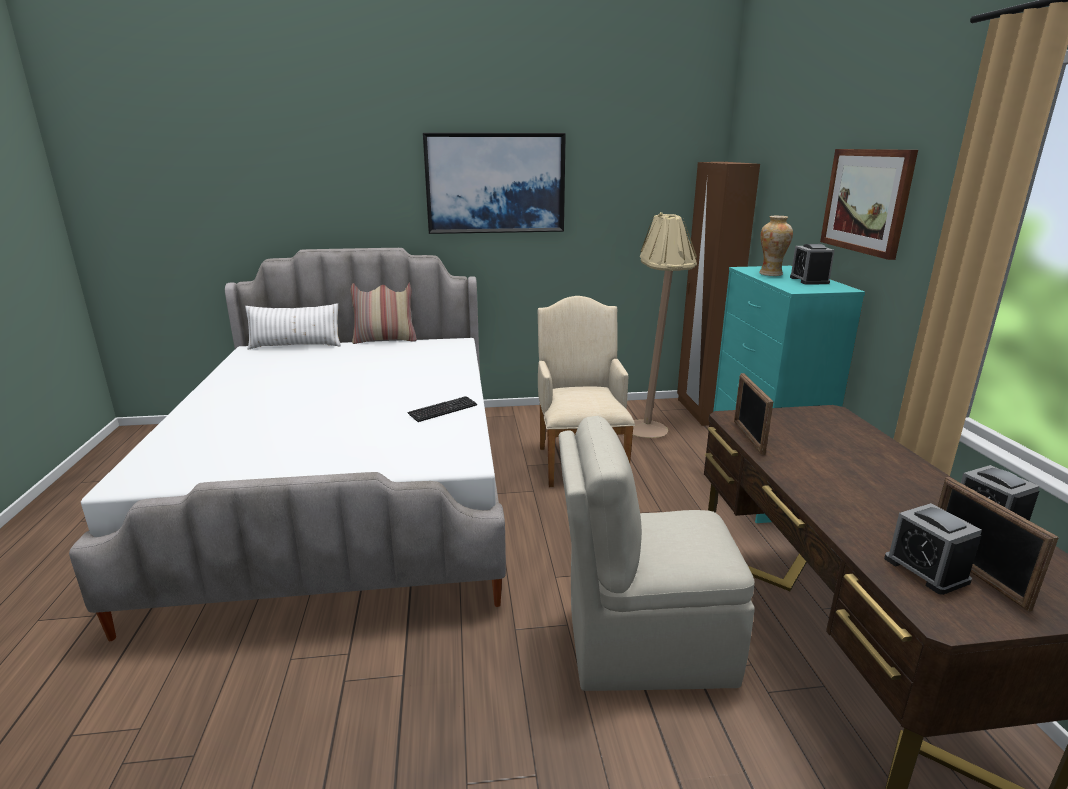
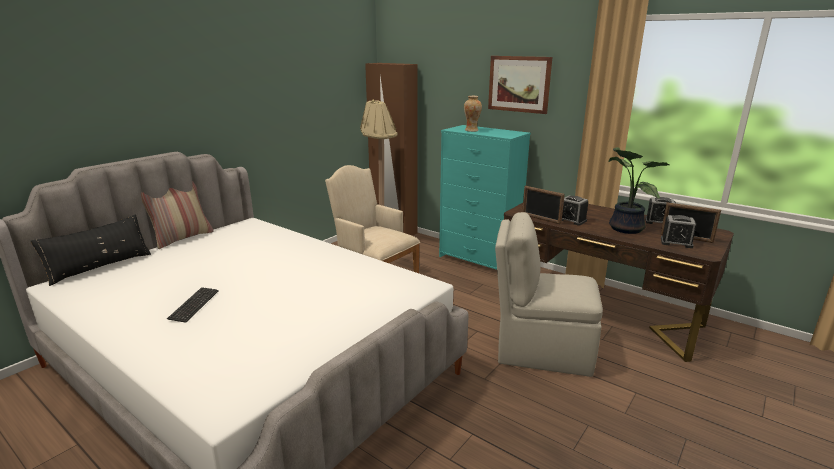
camera: 45 degrees left, 0 degrees up
white pillow [245,303,341,349] -> black pillow [31,215,151,286]
keyboard [407,396,477,422] -> keyboard moved to [167,287,219,322]
picture [423,133,566,234] -> none
beige chair [559,416,755,691] -> beige chair turned 60 degrees clockwise [495,212,603,377]
alarm clock [790,244,835,284] -> alarm clock moved to [562,195,588,226]
none -> potted plant [609,148,669,234]

